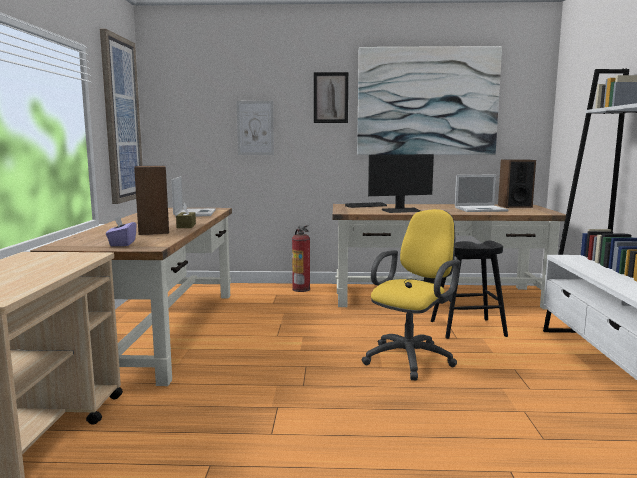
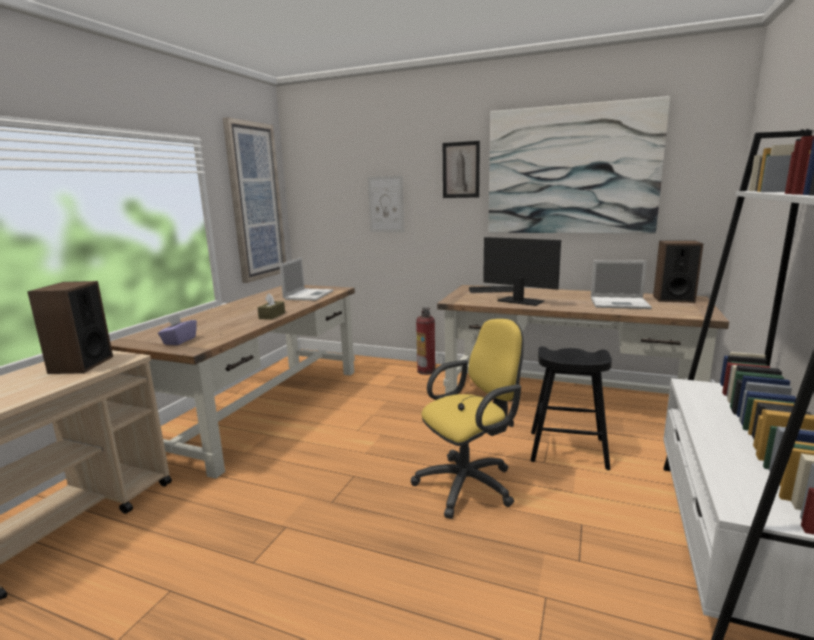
camera: 20 degrees right, 5 degrees up
speaker [134,166,169,235] -> speaker moved to [27,281,113,374]
monitor [368,154,434,213] -> monitor turned 150 degrees counterclockwise [483,237,561,306]

